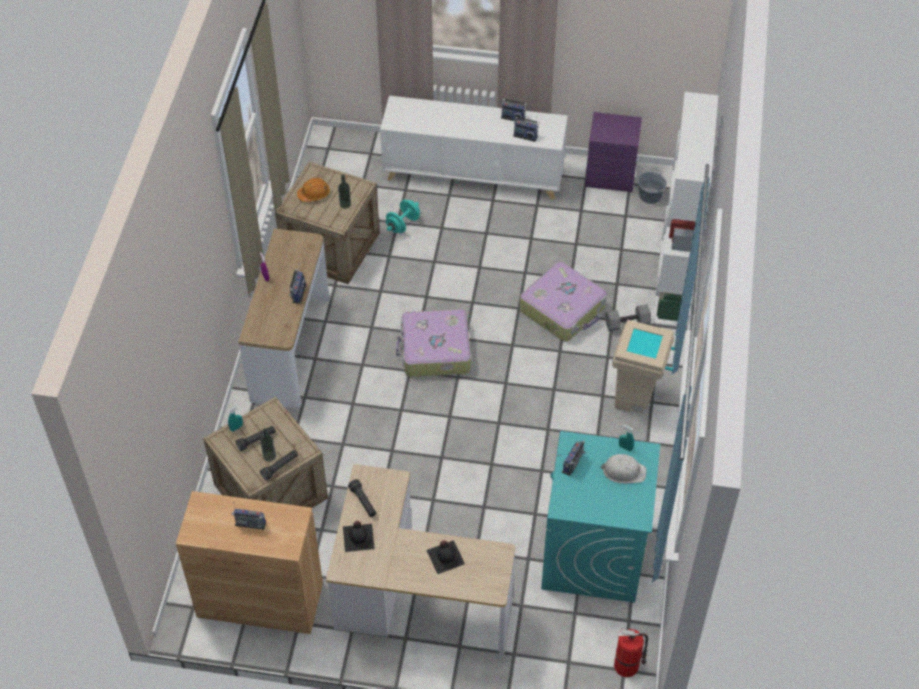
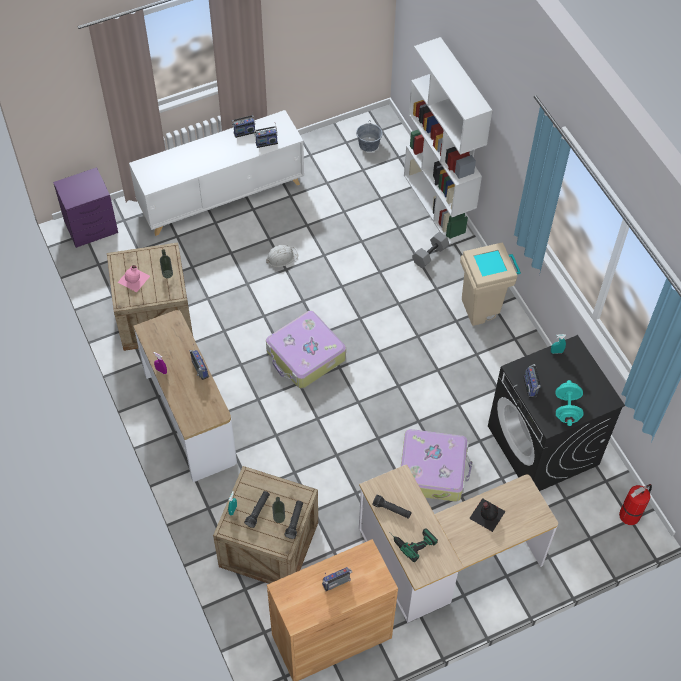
camera: 35 degrees left, 5 degrees up
orange hard hat [297,178,330,202] -> pink bottle [118,265,150,292]
black bottle [343,521,375,552] -> power drill [390,528,438,562]
turquoise dumbbell [386,200,420,233] -> turquoise dumbbell moved to [556,380,583,426]
suitcase [520,262,607,341] -> suitcase moved to [401,429,473,501]
turquoise washing machine [541,431,660,603] -> black washing machine [488,335,625,491]
purple nightstand [585,112,642,192] -> purple nightstand moved to [53,167,118,248]
white hard hat [600,454,647,483] -> white hard hat moved to [266,245,299,267]

